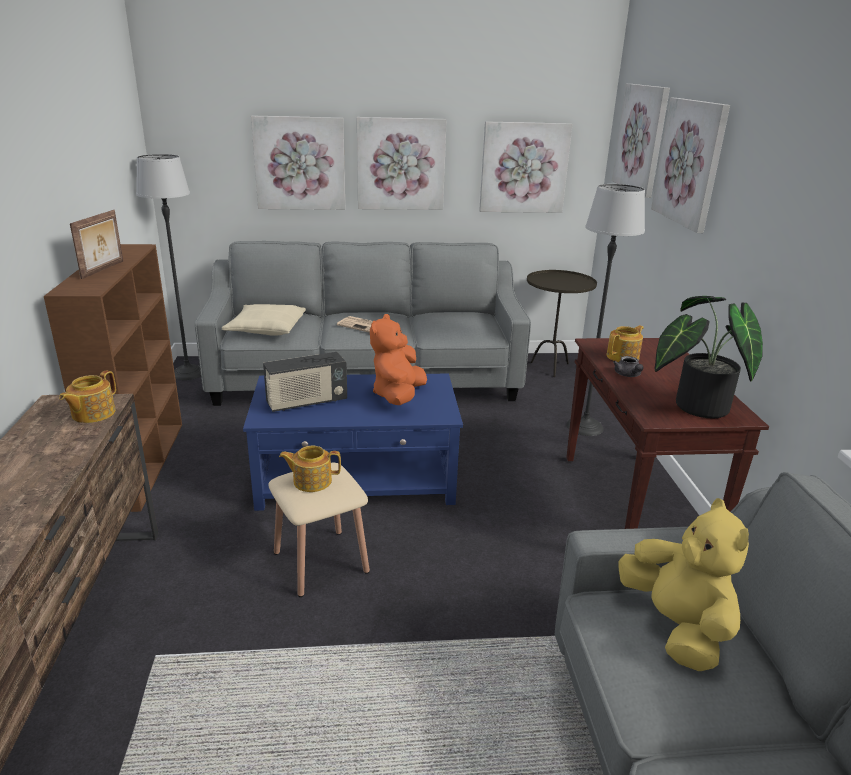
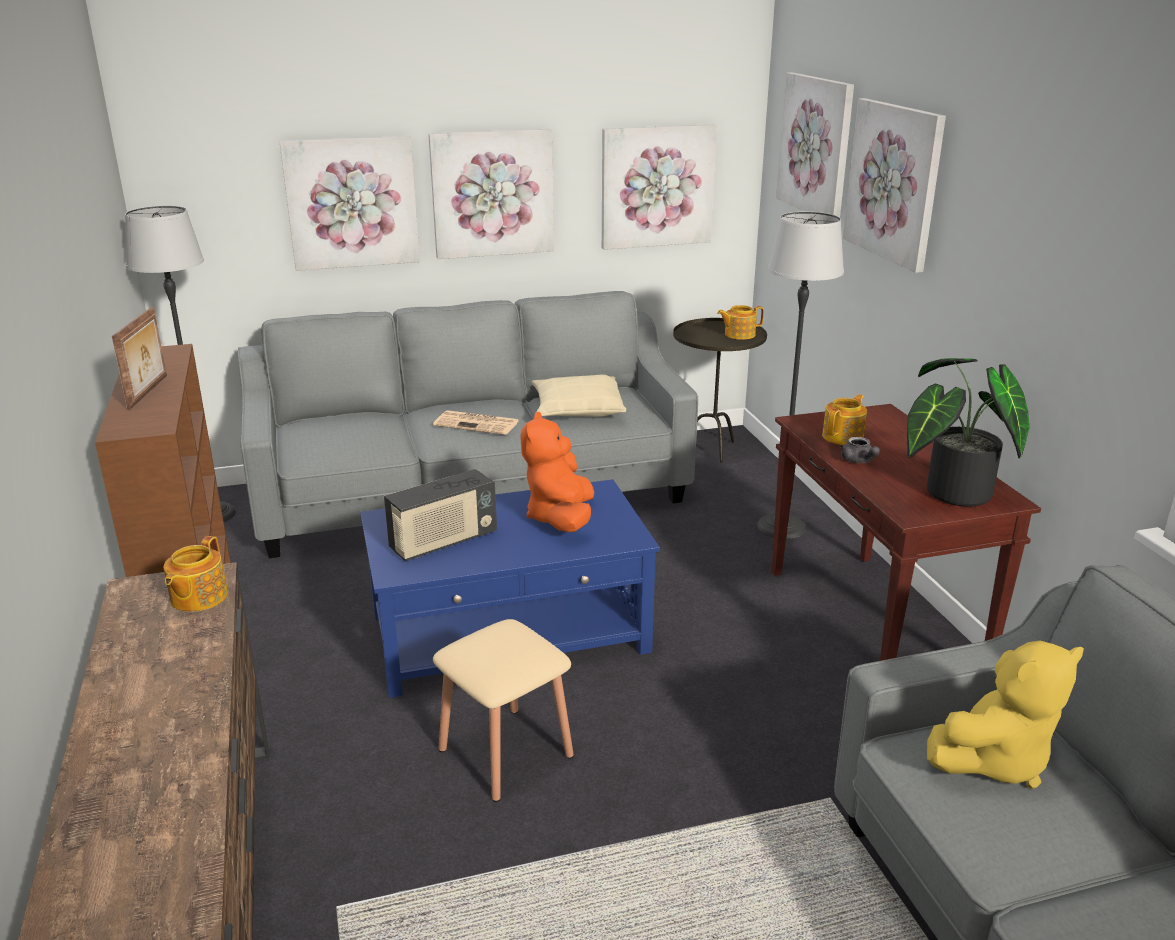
camera: 10 degrees left, 0 degrees up
beige pillow [222,304,306,336] -> beige pillow moved to [532,375,626,417]
teapot [279,445,341,492] -> teapot moved to [717,305,764,340]
yellow plush toy [618,498,749,671] -> yellow plush toy turned 90 degrees clockwise [927,641,1084,789]

